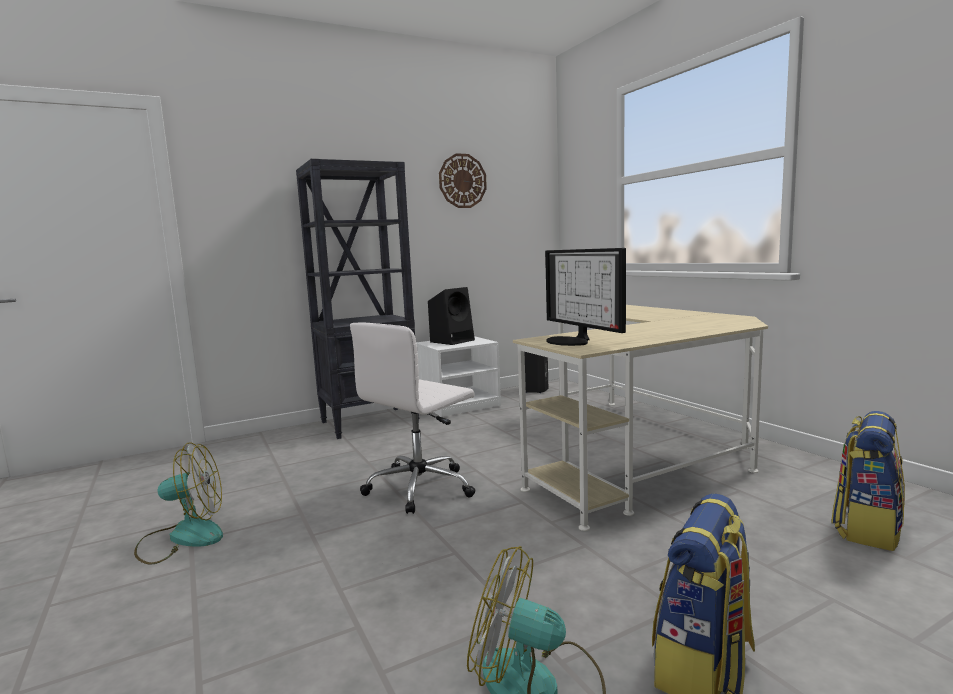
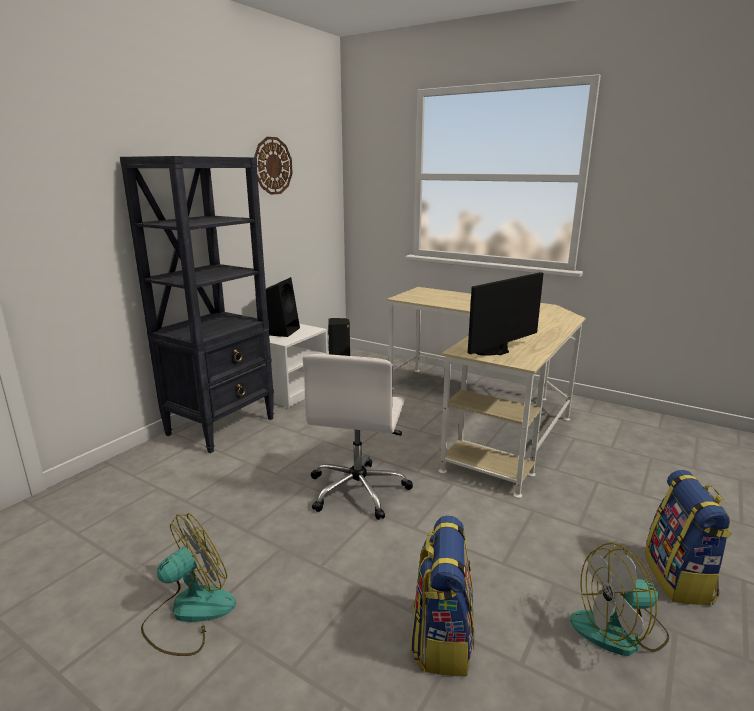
camera: 30 degrees left, 10 degrees up
monitor [545,248,626,346] -> monitor turned 105 degrees clockwise [468,272,544,356]
backpack [831,411,905,551] -> backpack moved to [410,516,474,677]

